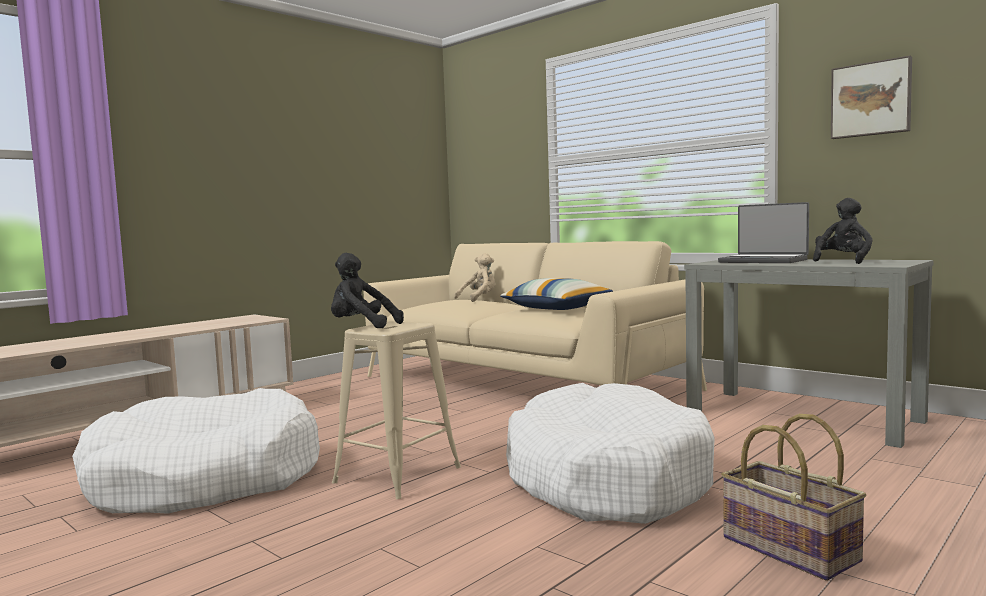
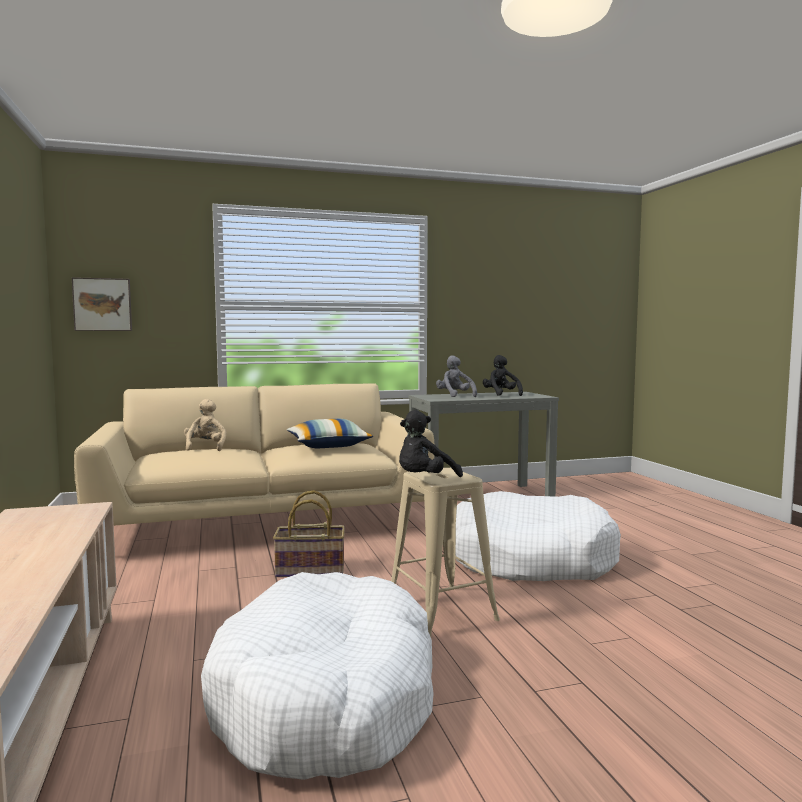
camera: 60 degrees left, 0 degrees up
laptop [718,202,809,263] -> grey plush toy [436,355,477,397]
basket [721,414,866,581] -> basket moved to [273,491,345,577]
picture [831,56,912,139] -> picture moved to [72,277,132,331]

